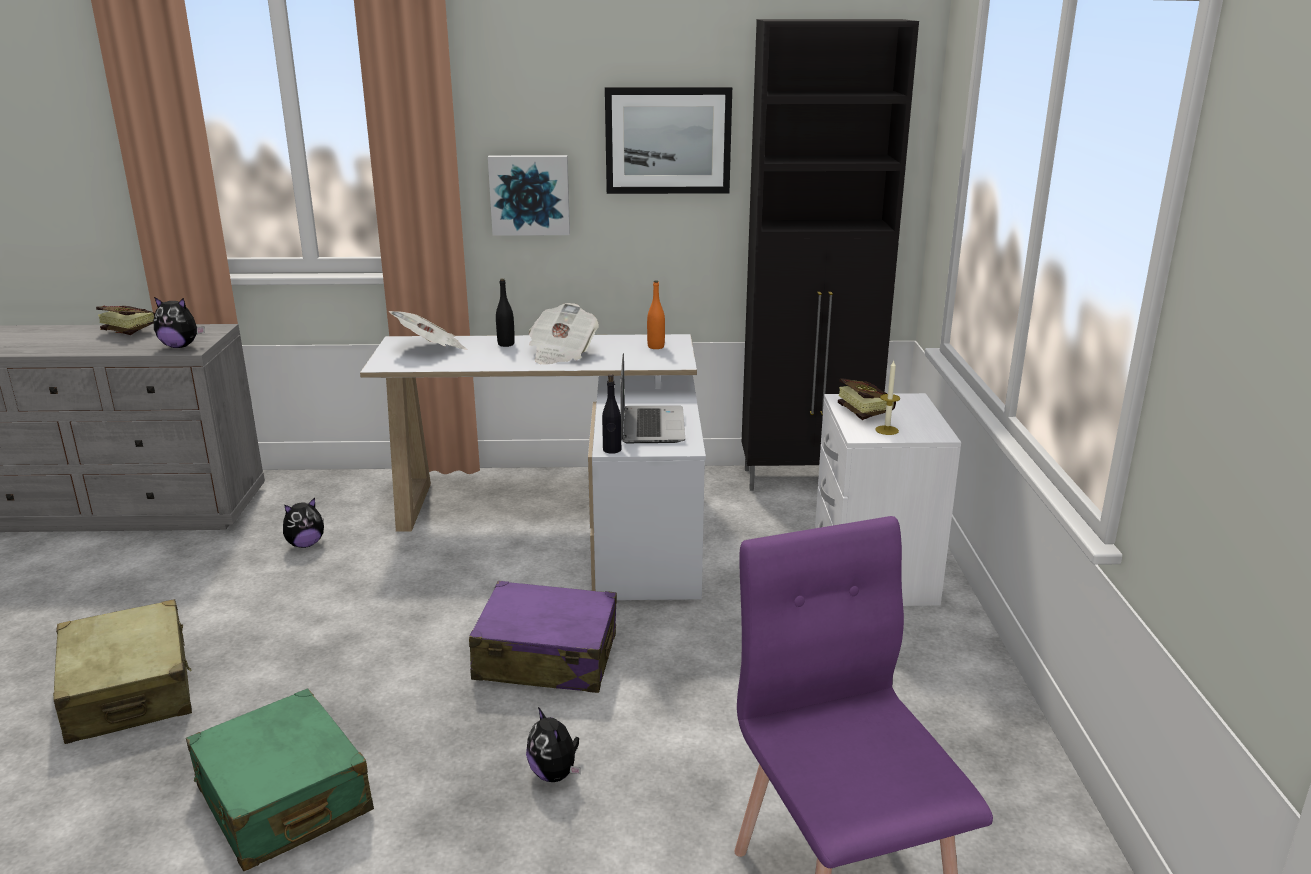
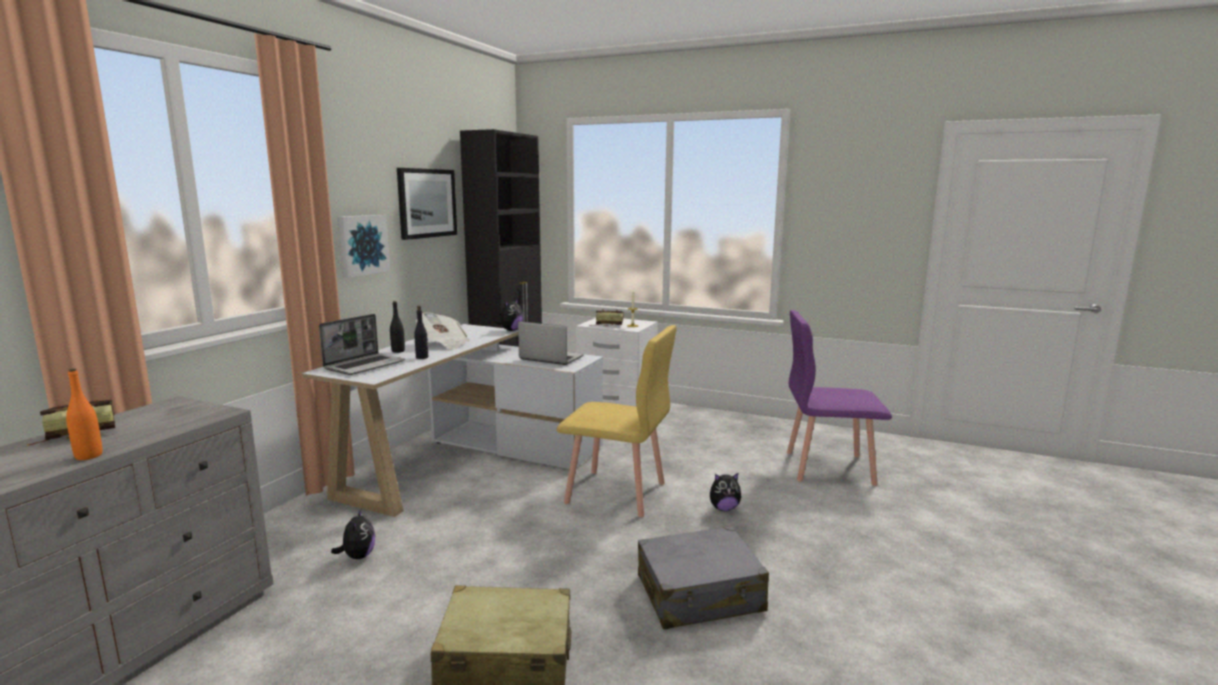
camera: 65 degrees left, 10 degrees down
plush toy [154,297,205,348] -> plush toy moved to [495,298,523,331]
green suitcase [186,688,374,871] -> grey suitcase [638,526,769,629]
newspaper [389,311,467,350] -> laptop [319,314,405,375]
purple suitcase [469,581,617,693] -> yellow chair [556,325,677,517]
black bottle [602,374,621,454] -> black bottle moved to [414,306,428,359]
orange bottle [647,280,665,349] -> orange bottle moved to [66,368,102,460]

